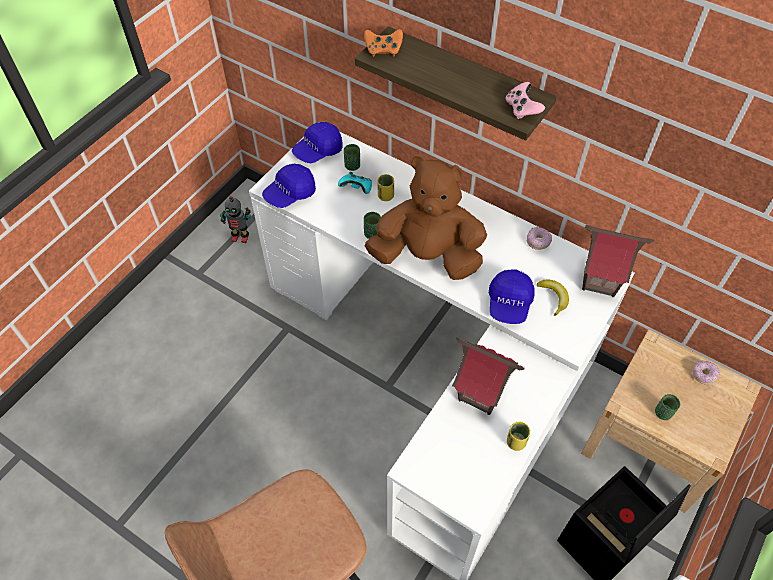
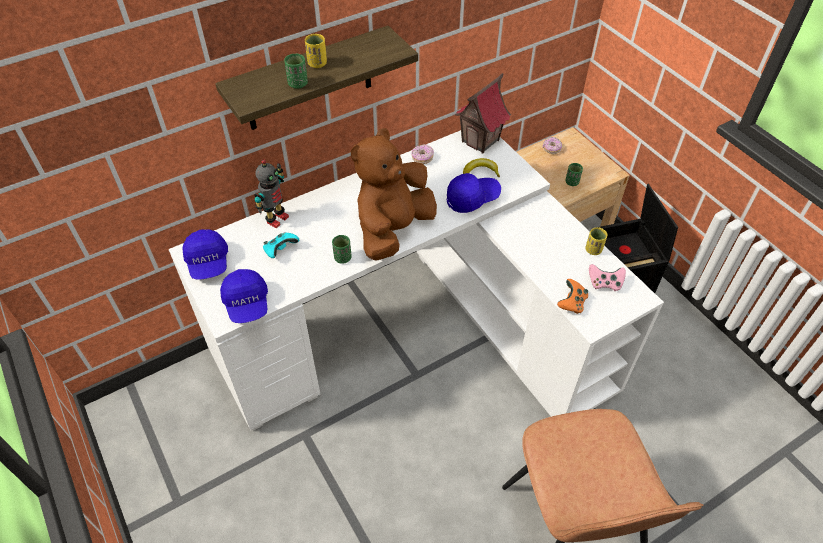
camera: 65 degrees left, 5 degrees down
toy robot [220,196,251,243] -> toy robot moved to [254,159,289,228]
green cup [344,144,360,171] -> green cup moved to [284,54,308,89]
orange game controller [364,29,403,57] -> orange game controller moved to [557,279,588,314]
yellow cup [377,174,394,201] -> yellow cup moved to [305,34,327,68]
toy house [452,337,525,415] -> none
blue cap [489,269,535,324] -> blue cap turned 60 degrees counterclockwise [447,173,501,213]
pink game controller [506,82,545,119] -> pink game controller moved to [589,264,626,291]

